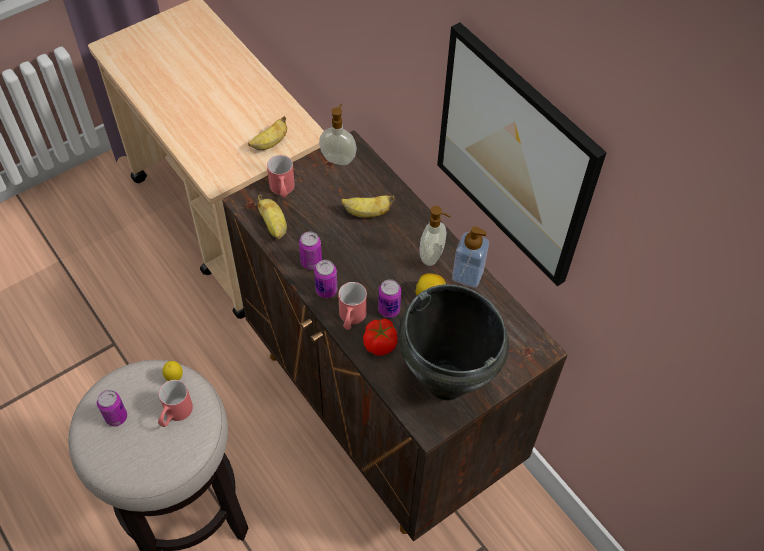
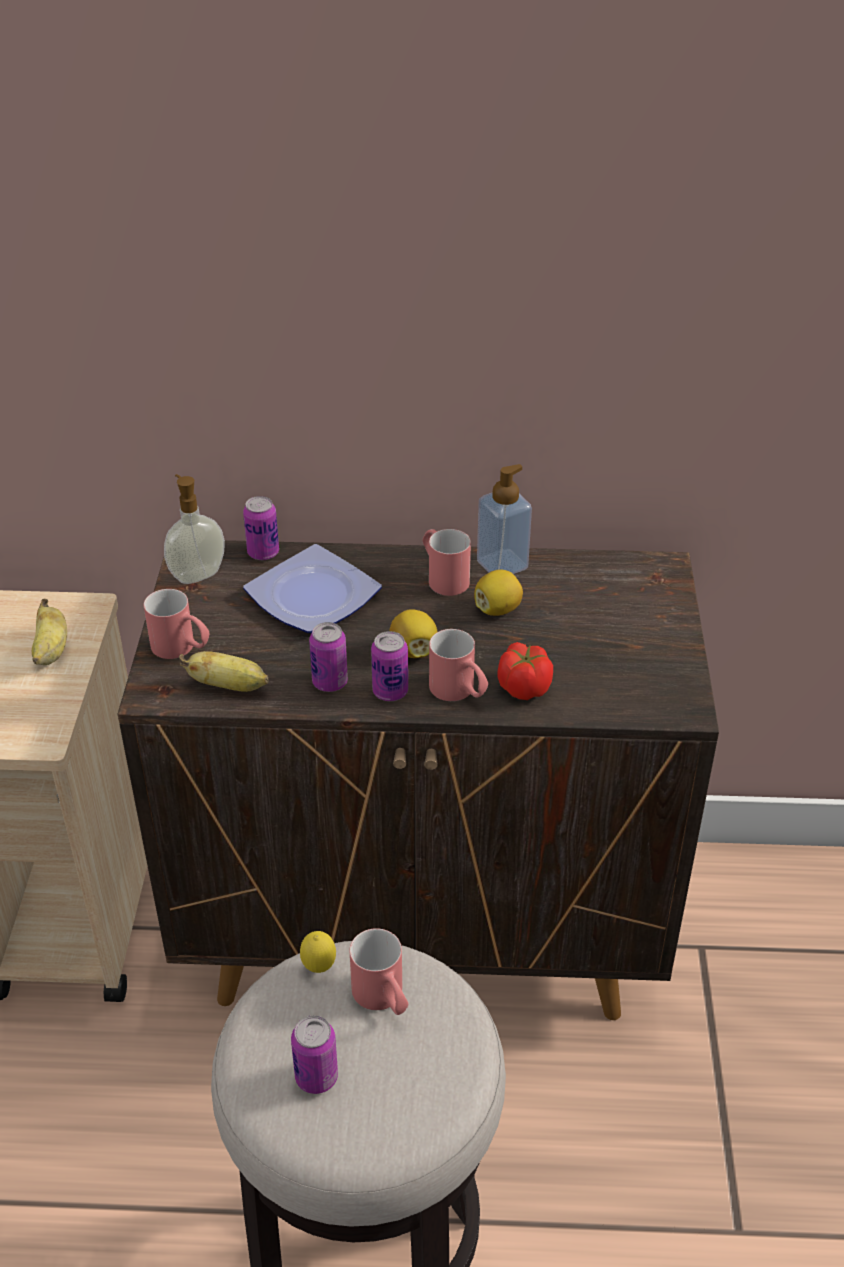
camera: 50 degrees left, 15 degrees down
banana [341,195,395,218] -> plate [243,544,382,633]
can [378,279,401,318] -> can moved to [243,496,279,560]
black cooking pot [399,284,509,400] -> none
soap dispenser [420,206,450,266] -> red mug [422,529,471,596]
picture [437,22,607,287] -> none
none -> lemon [390,609,437,658]

